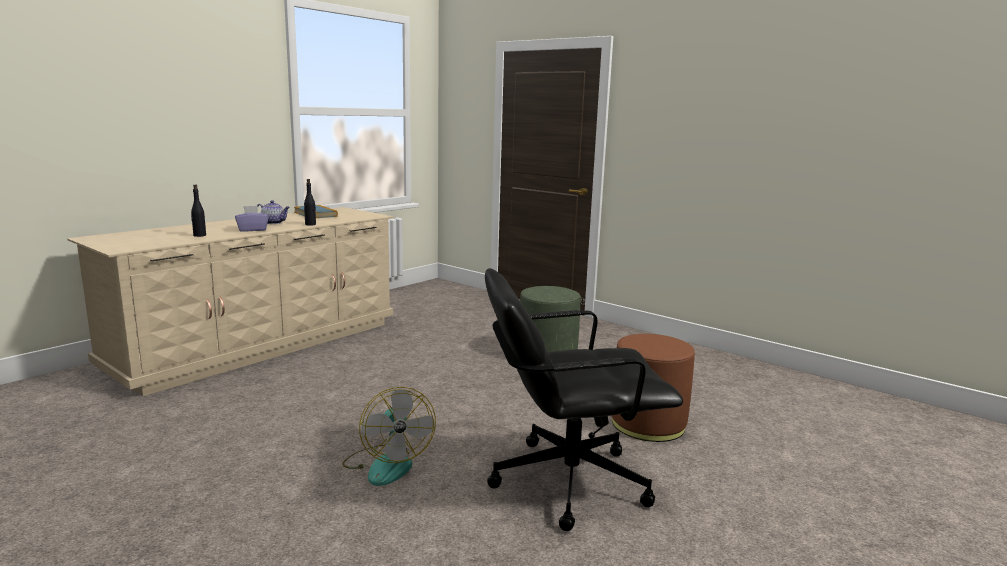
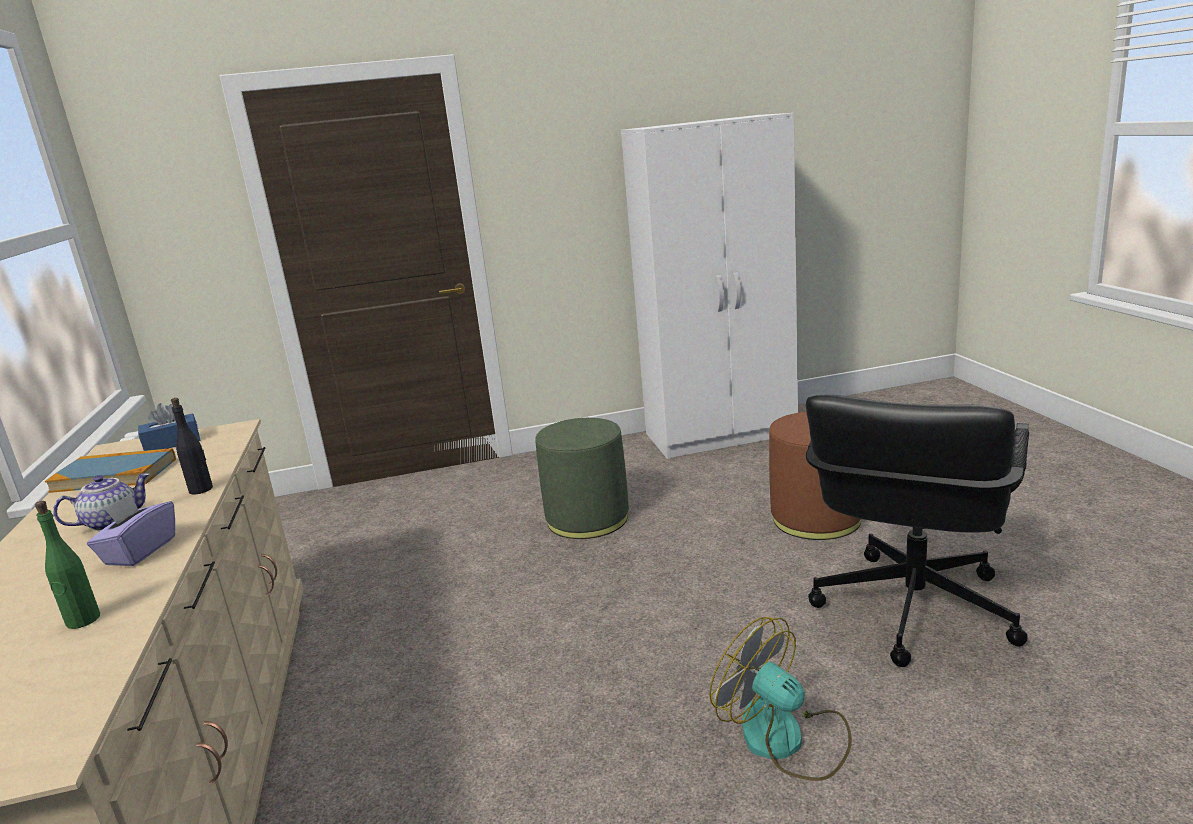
camera: 50 degrees left, 5 degrees up
black bottle [191,185,206,237] -> green bottle [35,501,100,629]
fan [342,387,436,486] -> fan turned 150 degrees counterclockwise [709,617,852,781]
none -> blue tissue box [138,403,200,451]
none -> white wardrobe [621,113,798,459]

